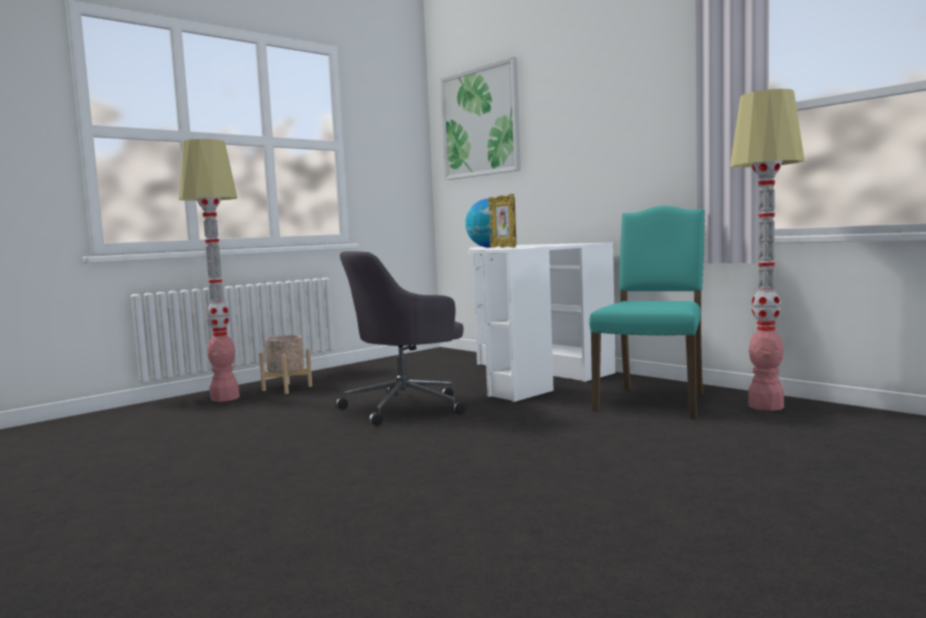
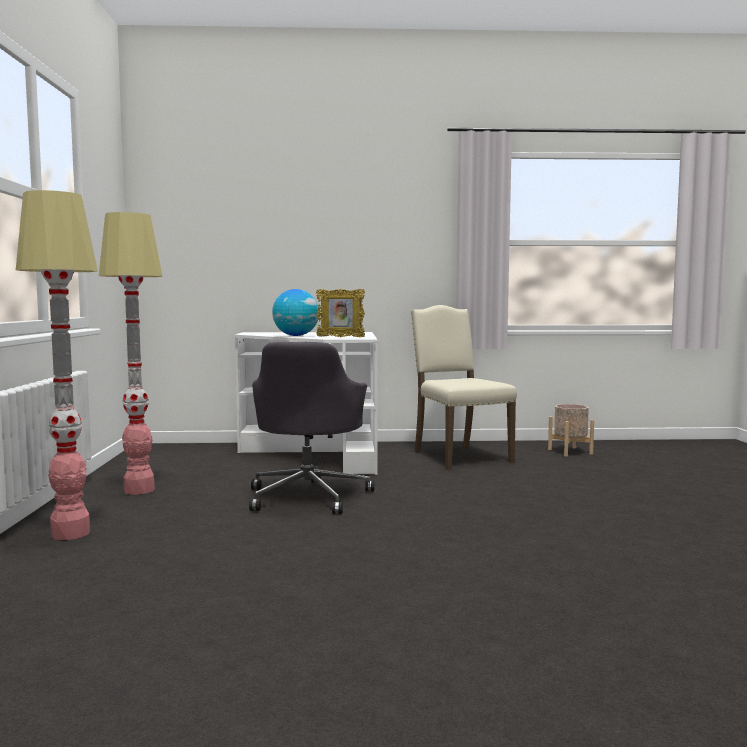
camera: 50 degrees left, 0 degrees up
beige planter [259,335,312,394] -> beige planter moved to [548,404,594,457]
picture [440,57,521,180] -> none
turquoise chair [589,206,705,419] -> beige chair [411,305,517,470]
floor lamp [730,89,805,411] -> floor lamp moved to [99,212,163,495]

